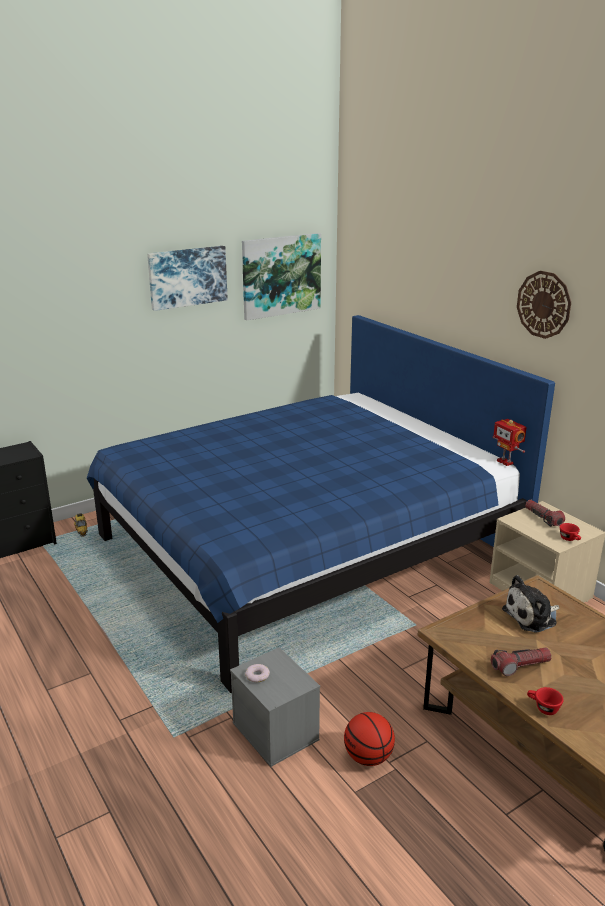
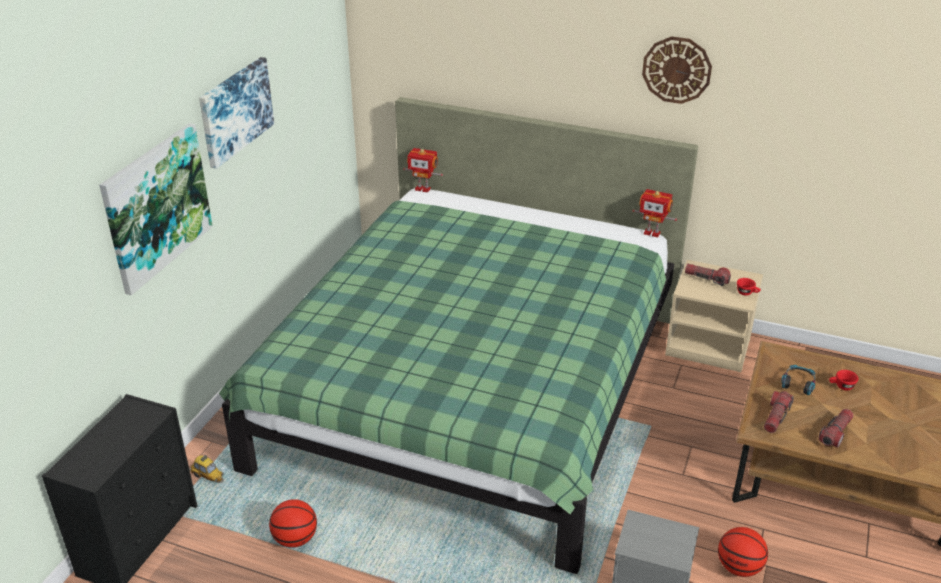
camera: 35 degrees left, 10 degrees up
blue bed [87,315,555,693] -> green bed [219,97,698,574]
picture [242,233,321,320] -> picture moved to [99,123,213,295]
donut [245,664,270,682] -> none
plush toy [502,575,560,633] -> headphones [781,365,816,395]
red cup [527,687,564,715] -> red cup moved to [829,370,858,390]
none -> basketball [269,499,317,548]
none -> toy robot [403,148,443,193]
none -> flashlight [764,391,794,433]

